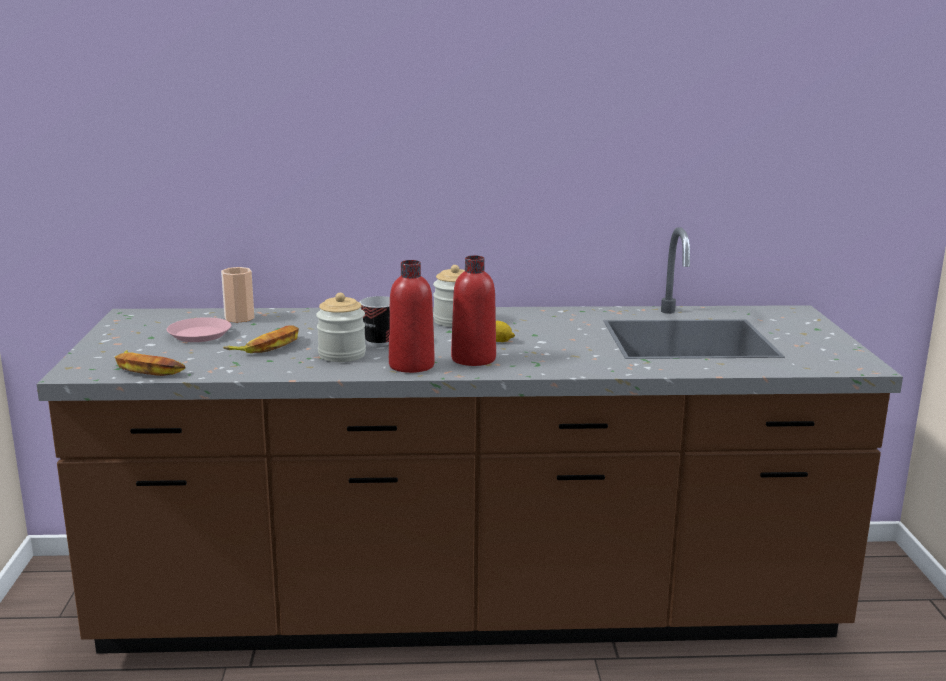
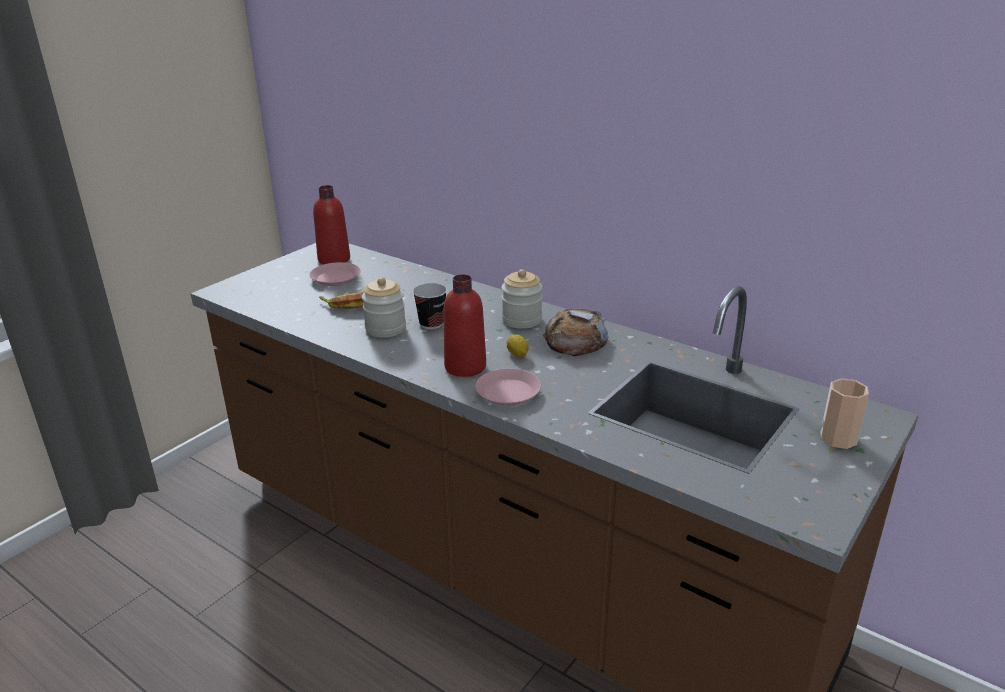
camera: 40 degrees right, 10 degrees up
banana [115,350,185,376] -> none
cup [221,267,255,323] -> cup moved to [820,378,869,449]
red bottle [389,260,435,373] -> red bottle moved to [313,185,350,264]
none -> pink plate [475,369,541,406]
none -> bread [543,308,609,356]

